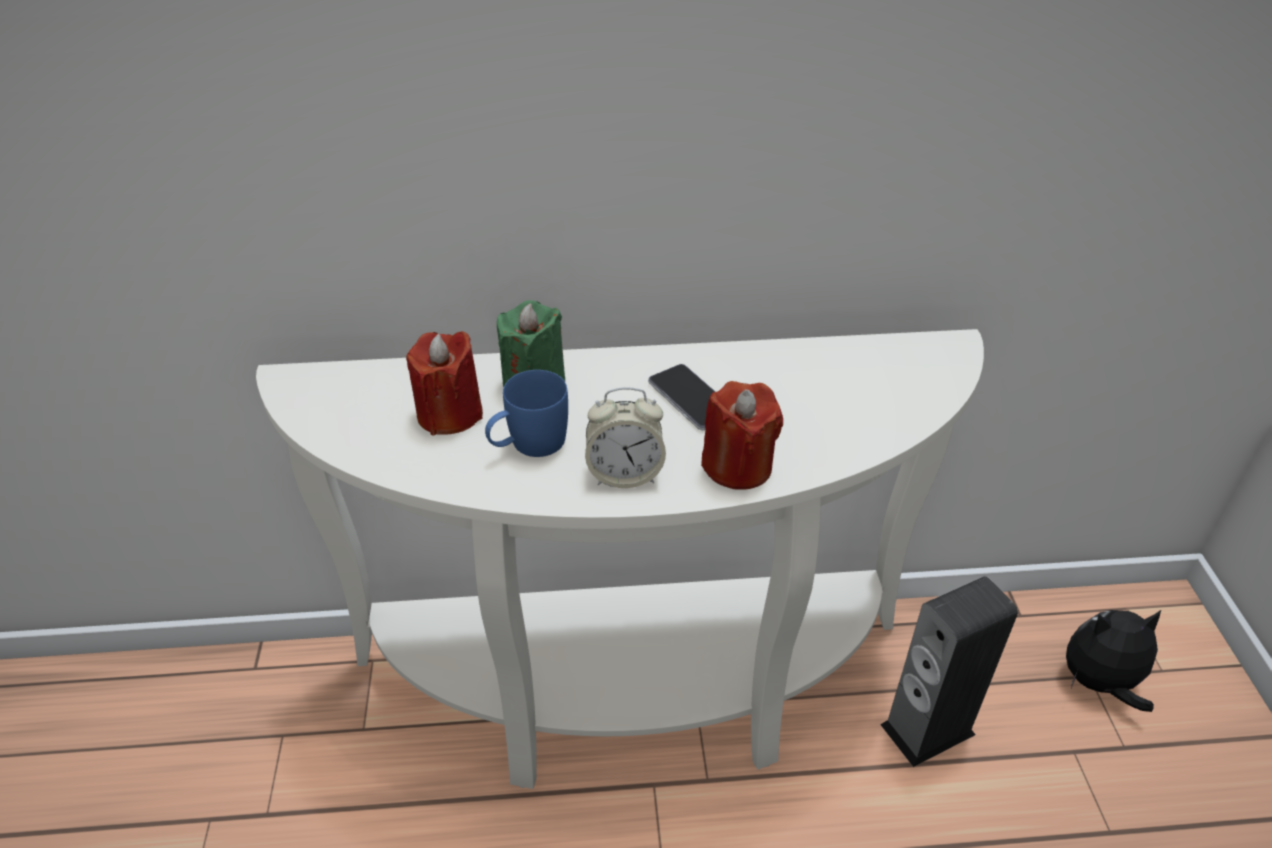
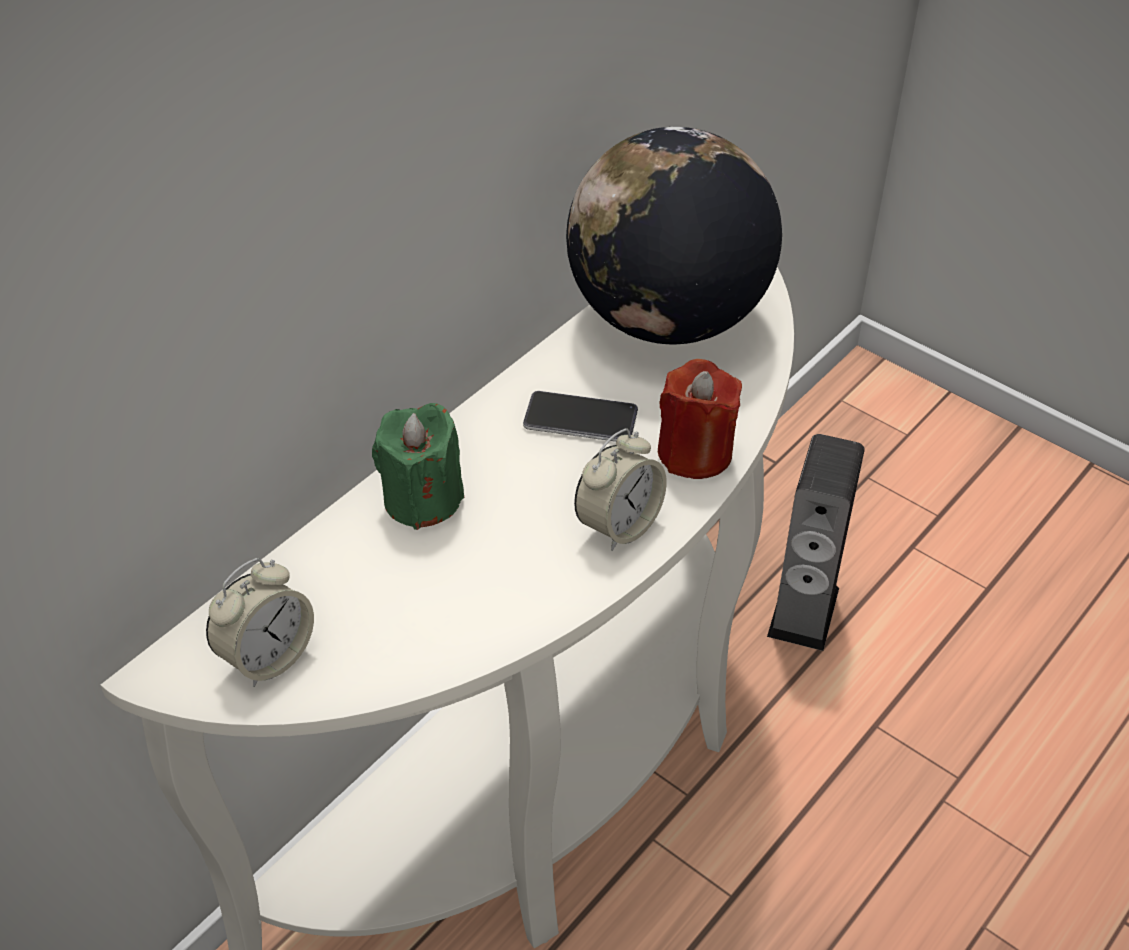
camera: 45 degrees left, 5 degrees up
red candle [406,331,483,435] -> none
blue mug [485,370,568,457] -> none
plush toy [1066,610,1161,712] -> none
none -> alarm clock [206,558,314,687]
none -> globe [566,127,782,345]

